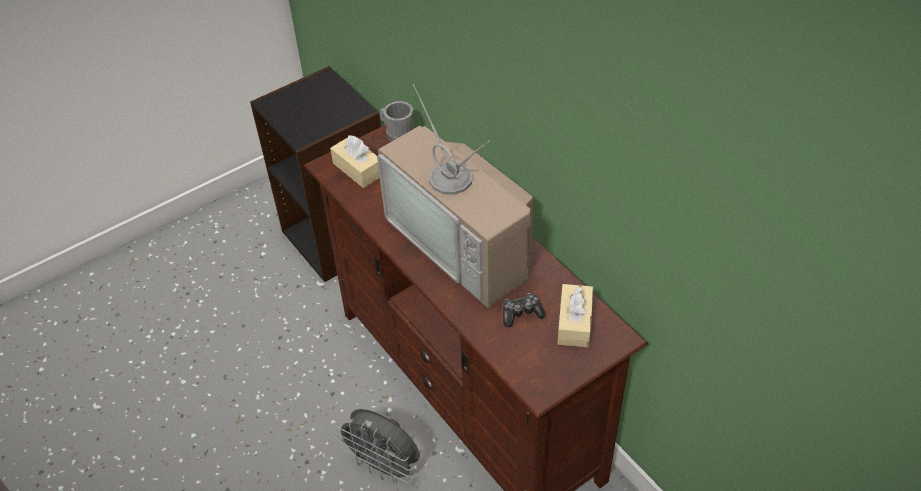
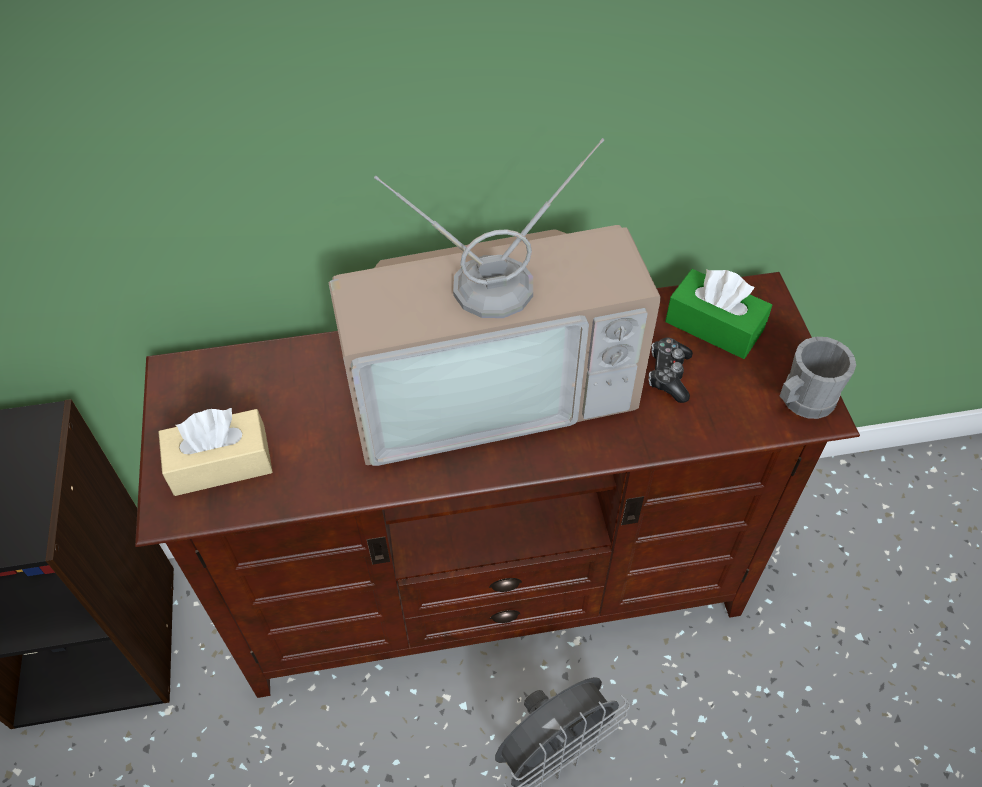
camera: 65 degrees left, 5 degrees up
grey mug [379,101,414,142] -> grey mug moved to [780,337,856,419]
beige tissue box [557,284,593,347] -> green tissue box [665,269,772,359]

